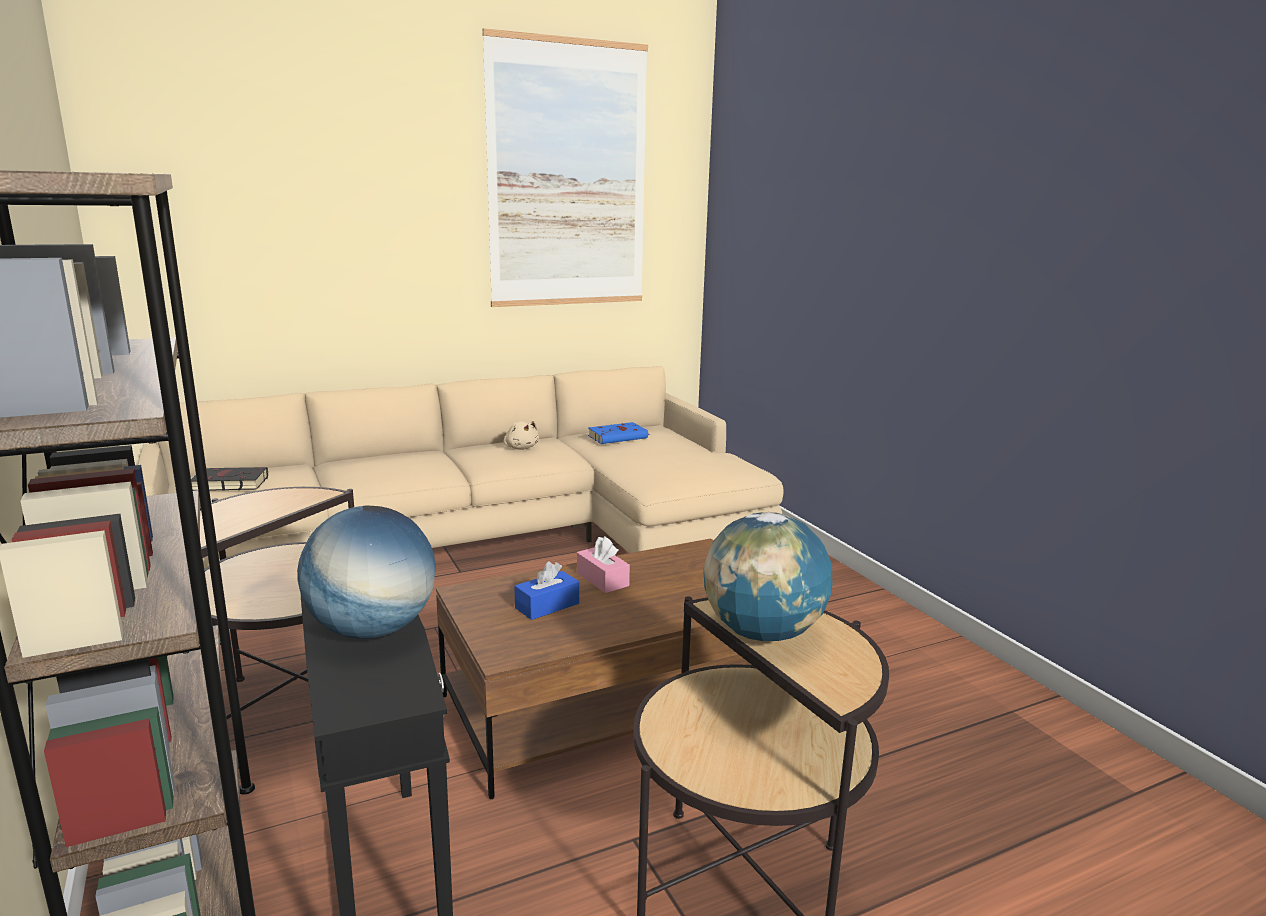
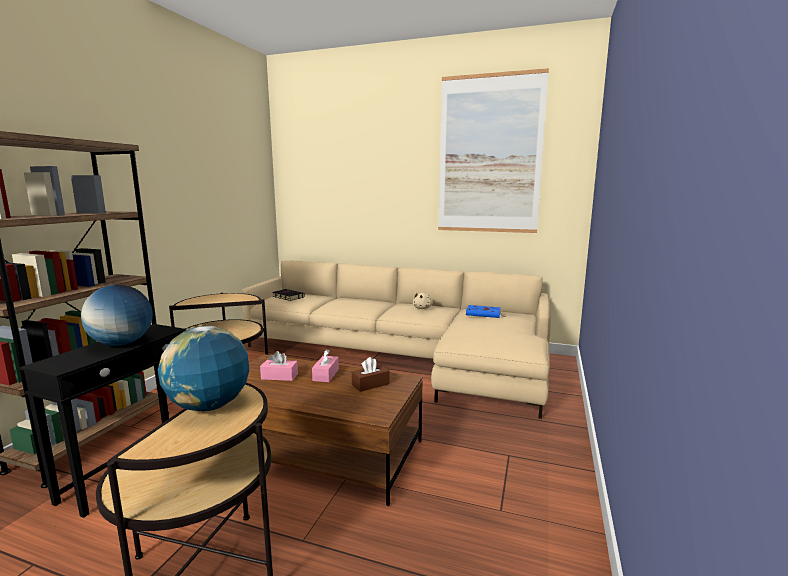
camera: 45 degrees right, 5 degrees down
blue tissue box [514,562,579,620] -> pink tissue box [260,351,298,381]
none -> brown tissue box [352,357,390,392]

